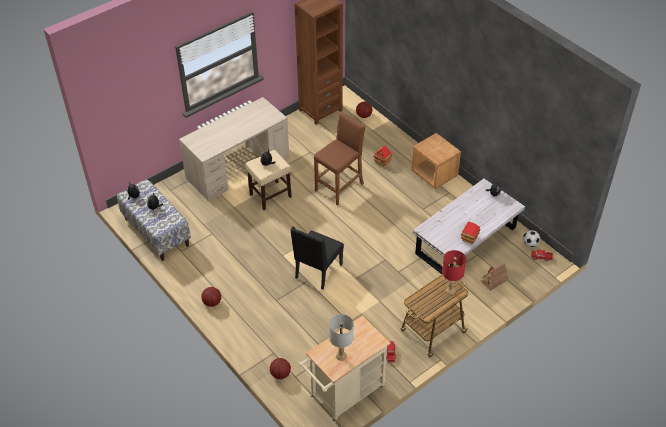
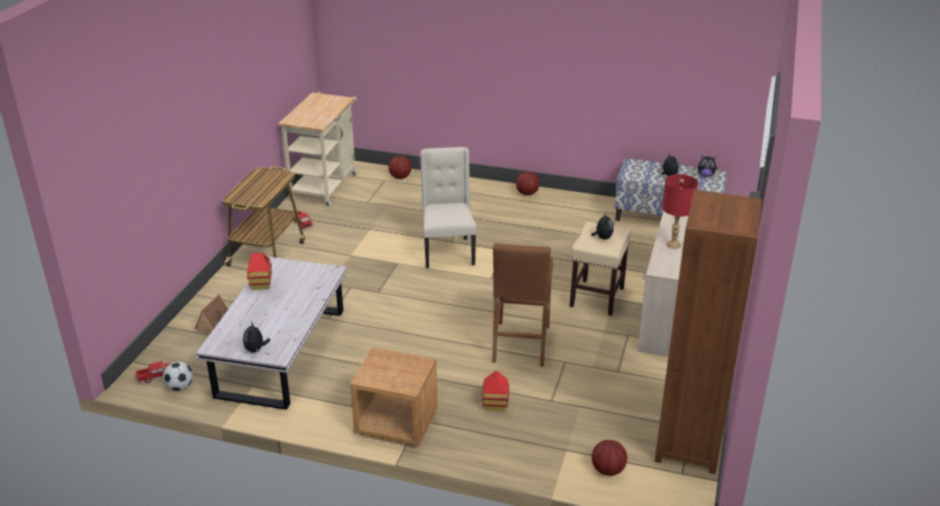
camera: 145 degrees right, 15 degrees down
black chair [290,227,344,290] -> beige chair [420,147,477,268]
grey table lamp [329,314,354,361] -> none
red table lamp [442,250,466,295] -> red table lamp moved to [662,174,698,249]

